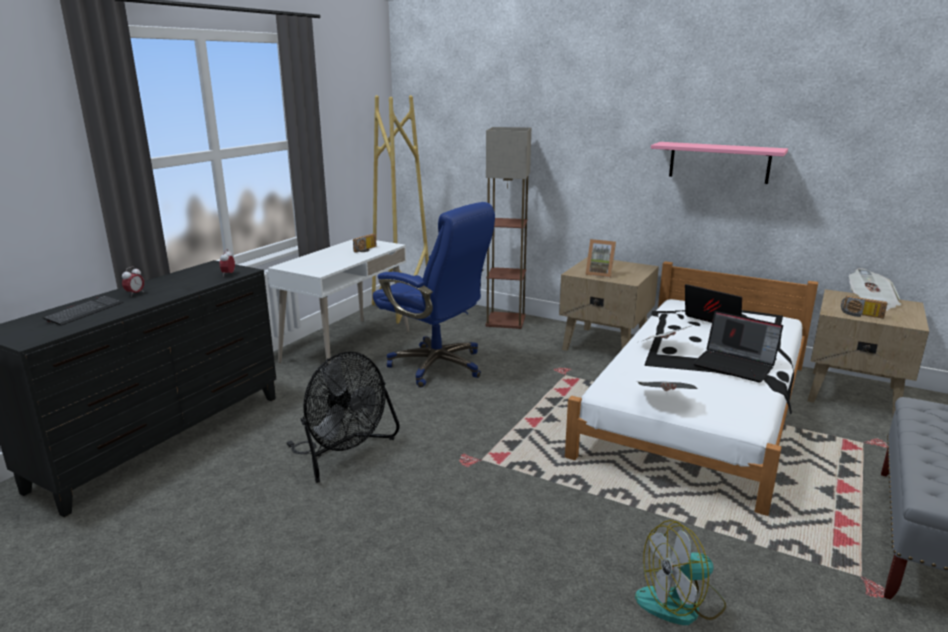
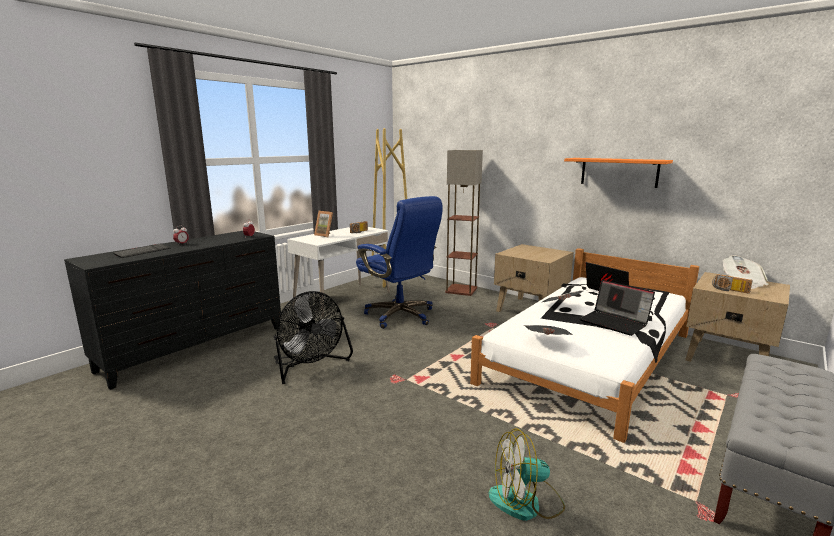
camera: 10 degrees right, 5 degrees down
picture frame [585,239,616,278] -> picture frame moved to [314,211,333,237]
pink shelf [651,142,788,184] -> orange shelf [564,158,673,188]

